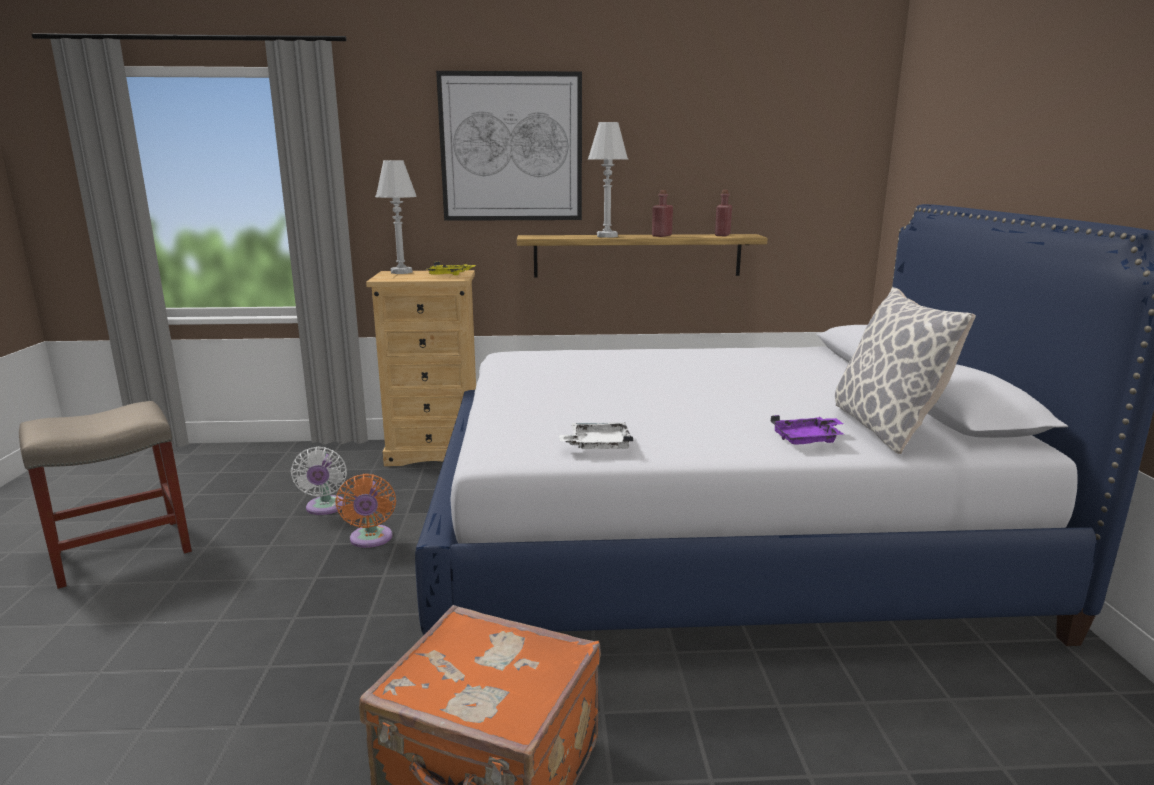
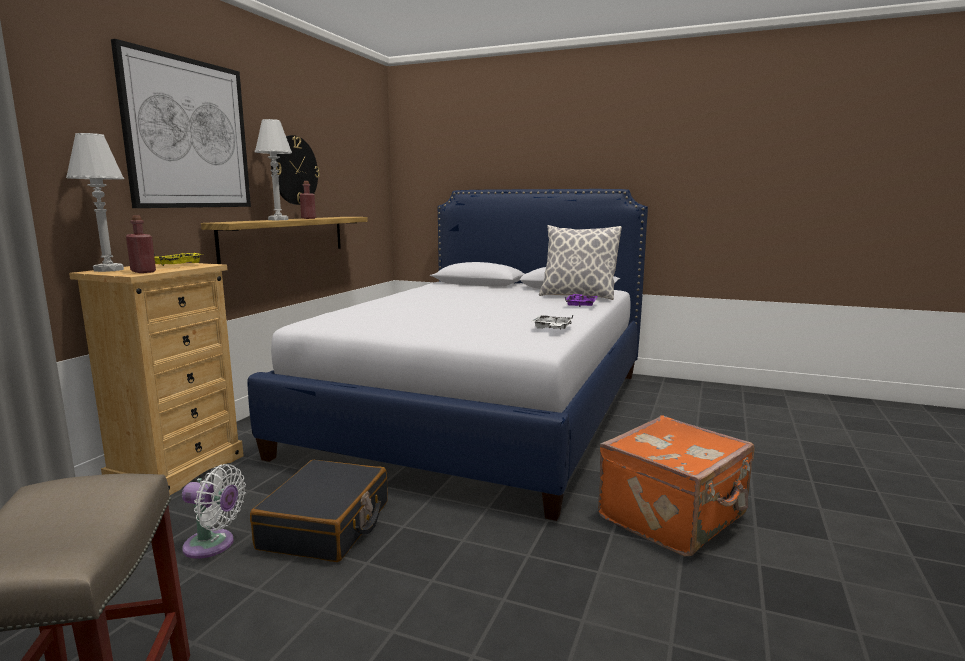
camera: 65 degrees left, 5 degrees down
orange fan [335,474,396,548] -> black suitcase [250,460,388,562]
red bottle [715,190,732,236] -> red bottle moved to [126,216,156,273]
none -> wall clock [271,135,320,205]

